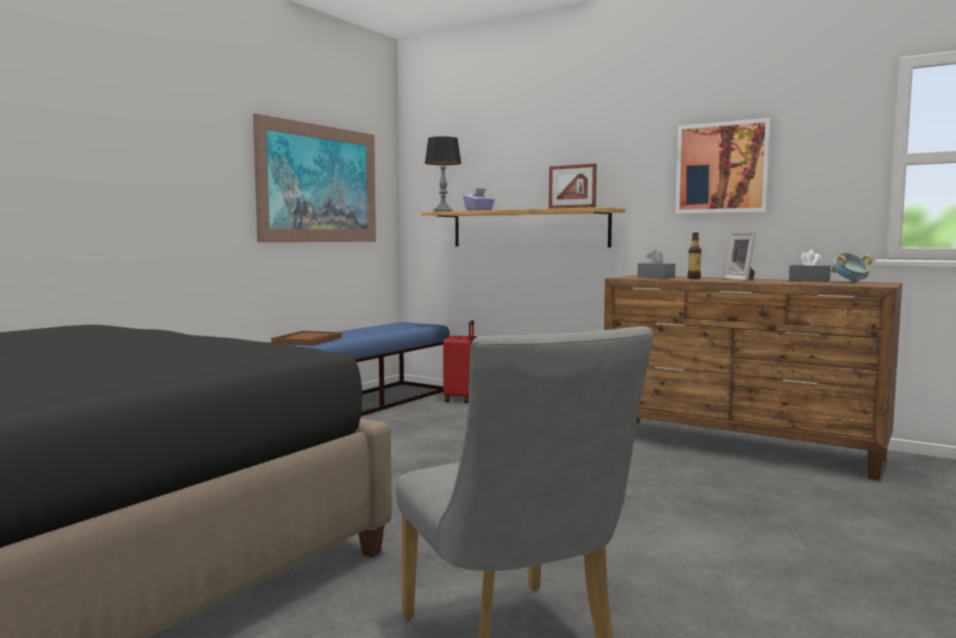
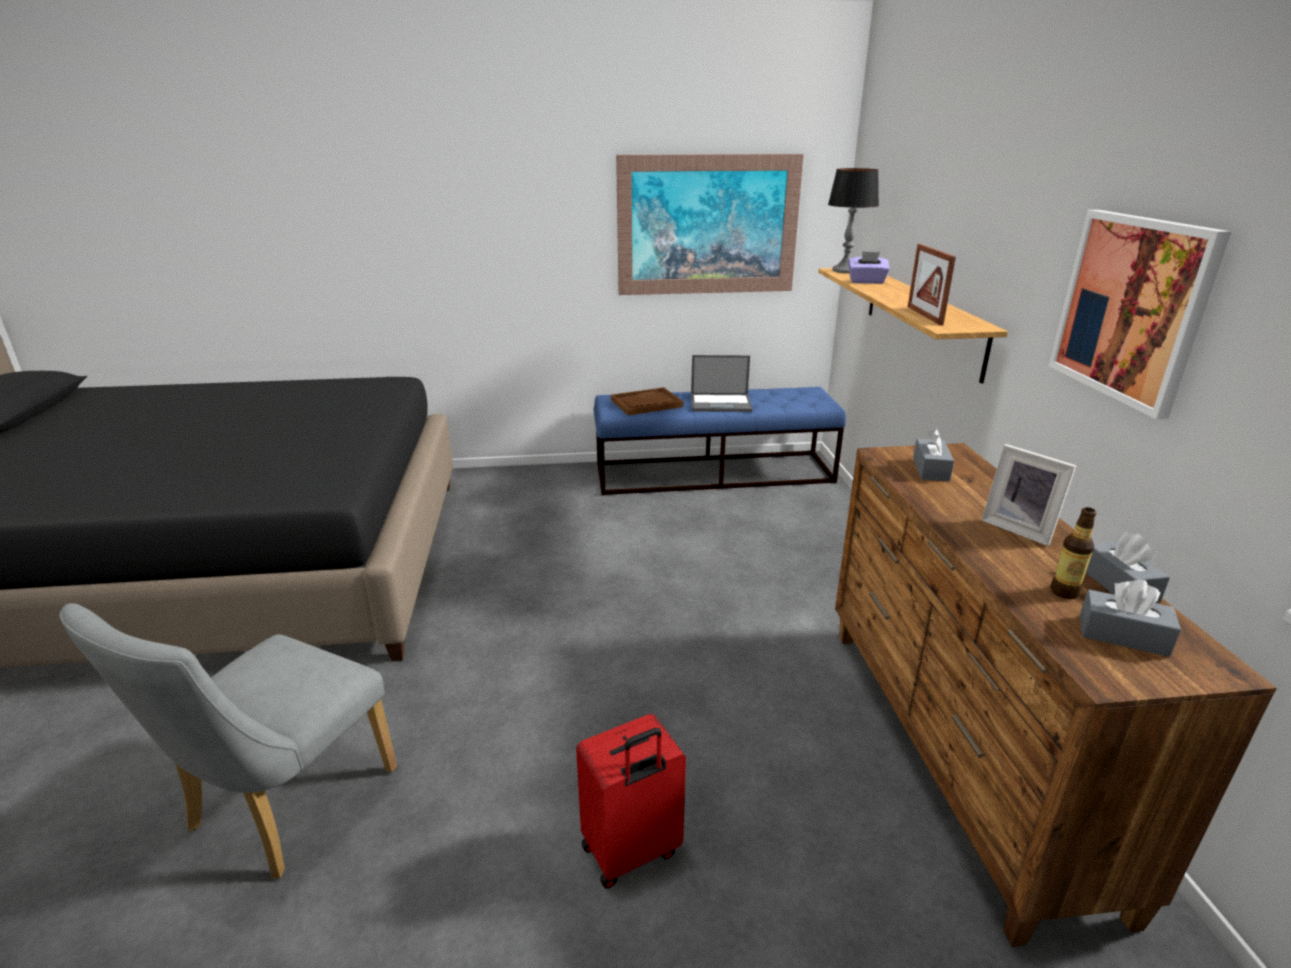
camera: 50 degrees right, 20 degrees up
red suitcase [443,320,477,403] -> red suitcase moved to [576,714,686,889]
bottle [688,232,702,279] -> bottle moved to [1050,507,1097,599]
picture frame [722,232,756,281] -> picture frame turned 75 degrees counterclockwise [981,444,1077,546]
bowl [831,252,873,284] -> grey tissue box [1080,579,1181,657]
none -> laptop [691,355,752,412]

